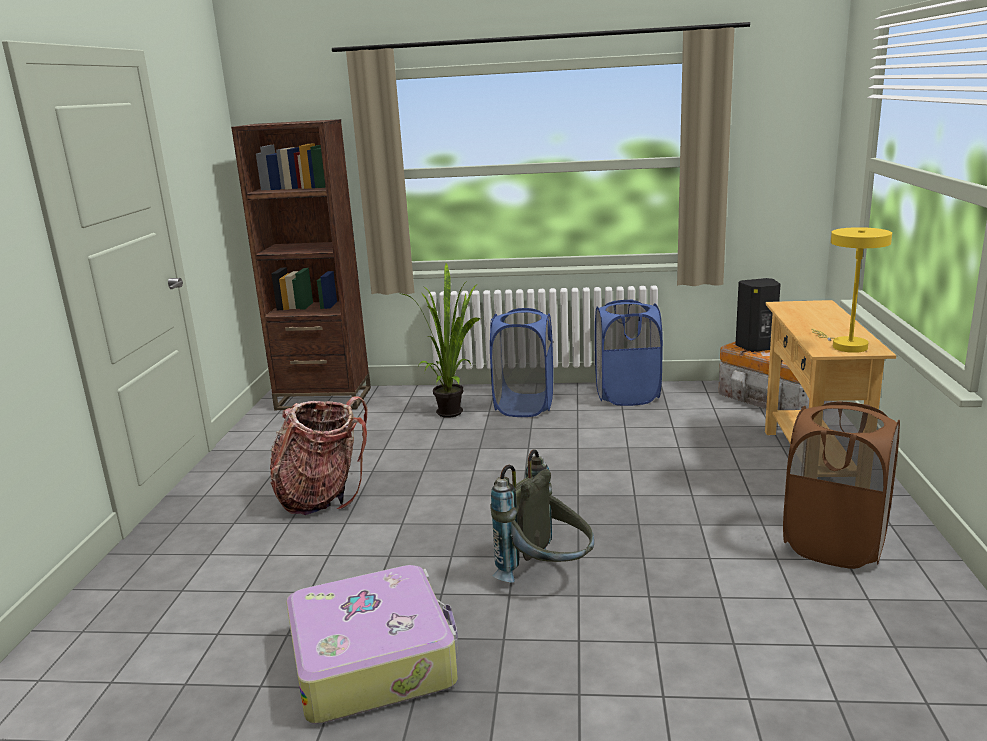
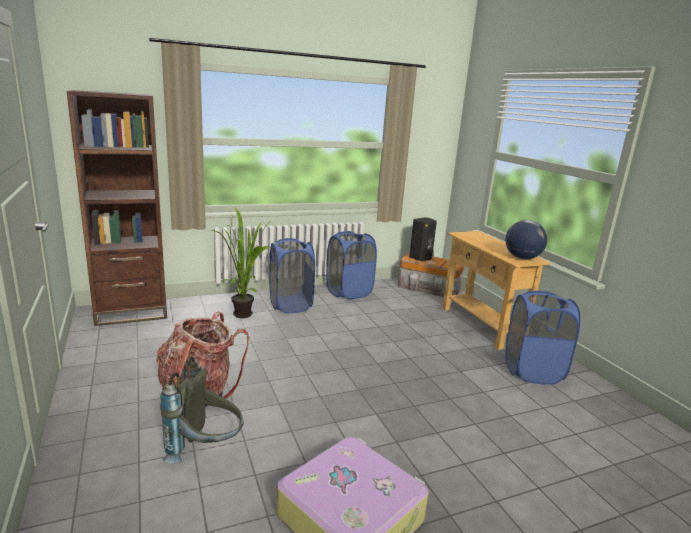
camera: 30 degrees left, 0 degrees up
grey backpack [490,450,594,582] -> grey backpack moved to [160,356,244,464]
brown laundry basket [783,401,900,569] -> blue laundry basket [505,290,580,385]
yellow table lamp [811,227,892,353] -> globe [505,220,547,259]

